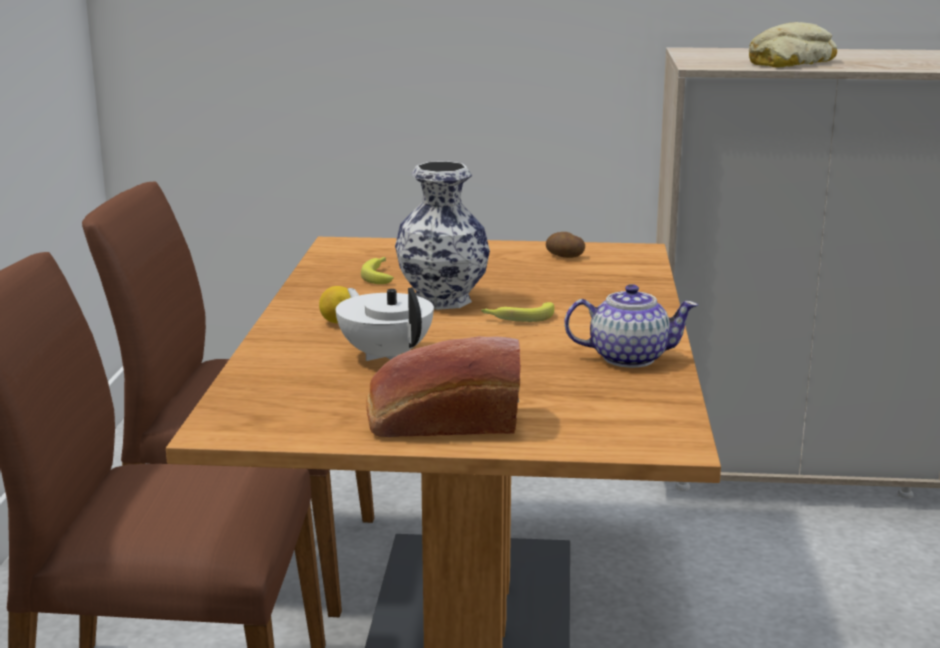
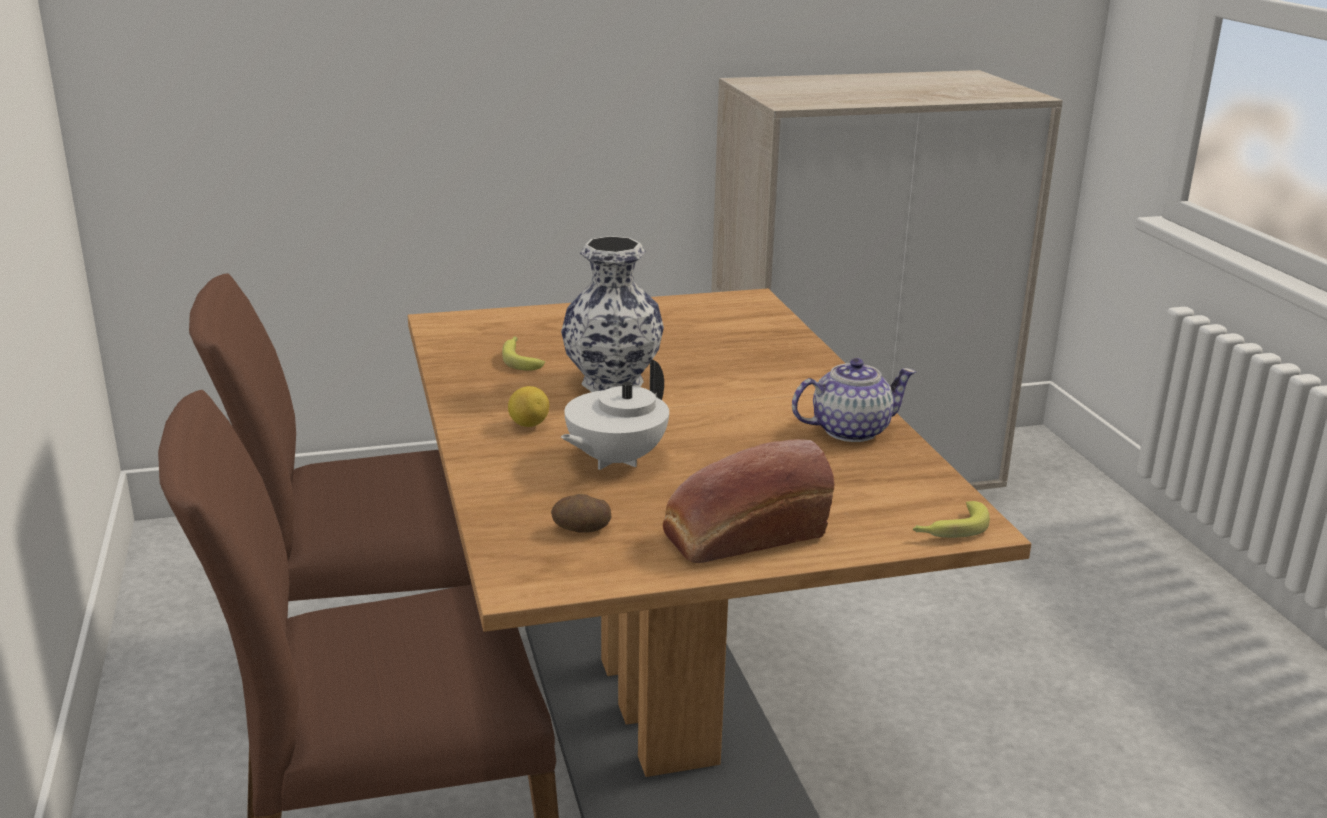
camera: 20 degrees left, 5 degrees up
white teapot [336,287,434,361] -> white teapot turned 90 degrees counterclockwise [561,359,669,470]
banana [481,302,554,322] -> banana moved to [913,501,990,538]
potato [546,232,585,258] -> potato moved to [551,494,611,533]
bread [749,22,837,68] -> none

